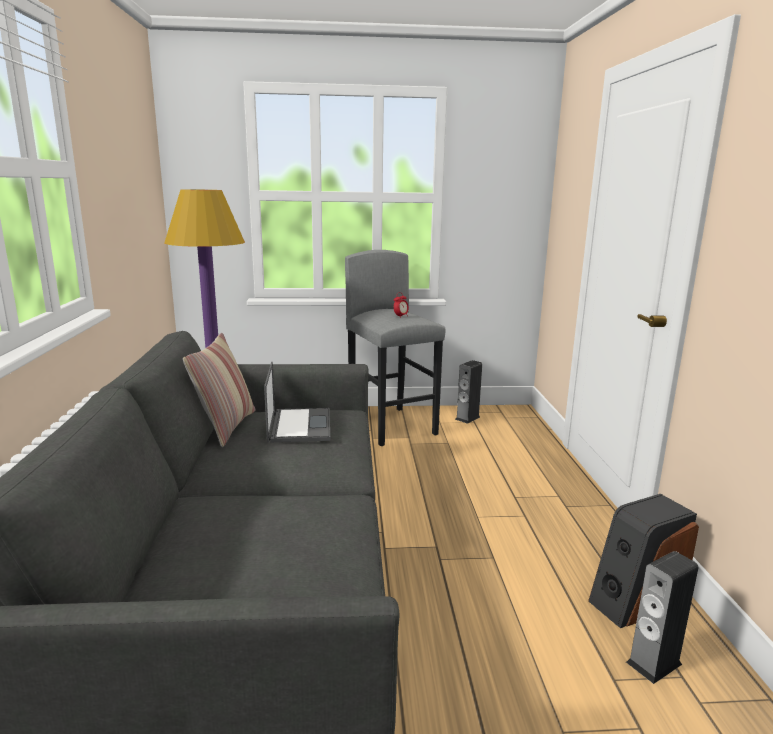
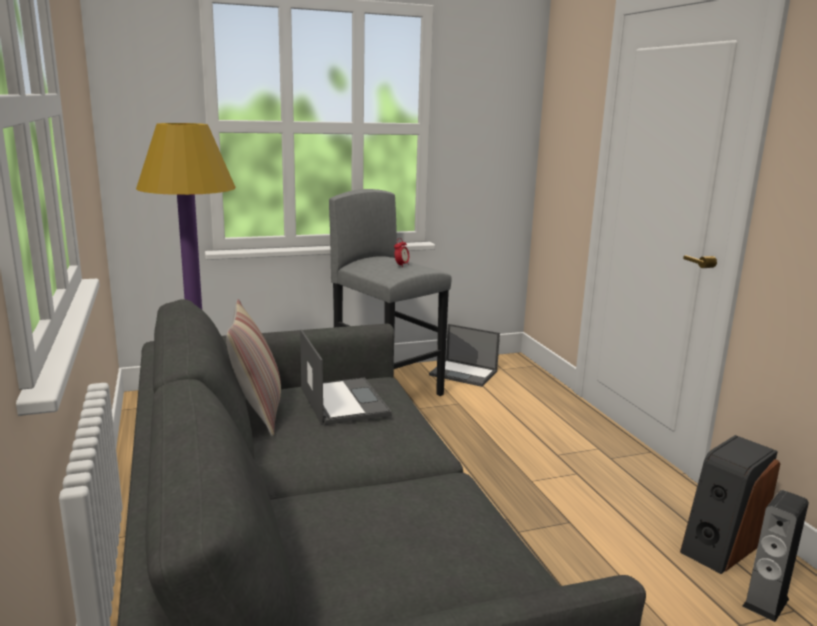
camera: 15 degrees left, 0 degrees up
speaker [455,360,482,424] -> laptop [429,324,500,387]

